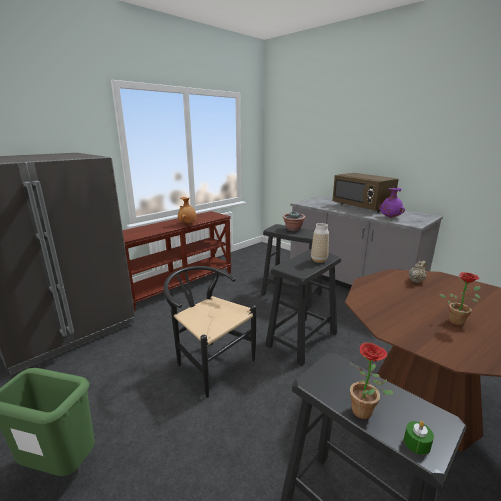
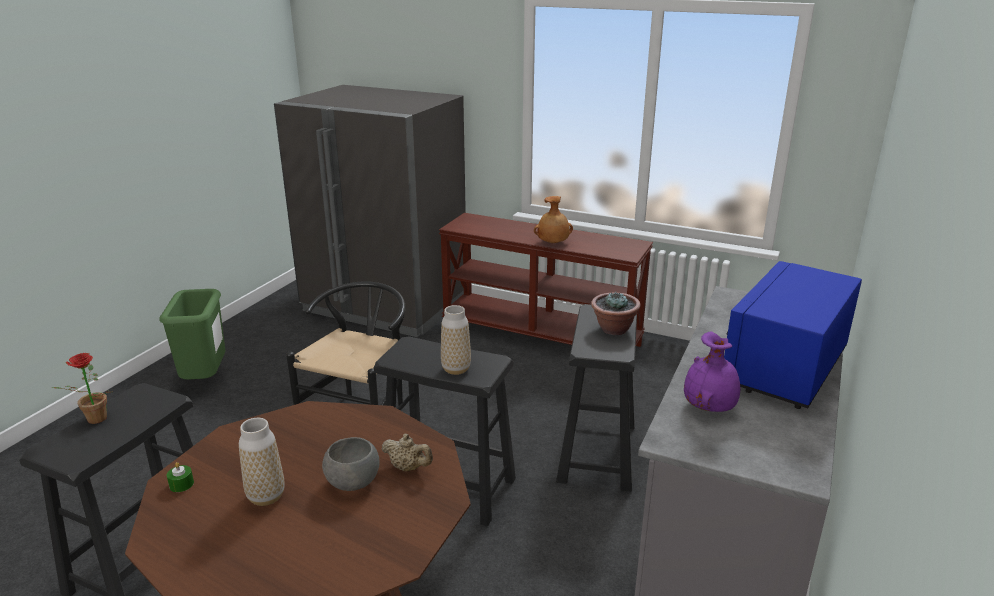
camera: 70 degrees right, 5 degrees up
brown microwave [332,173,399,213] -> blue microwave [724,261,862,409]
green candle [404,421,434,455] -> green candle moved to [167,462,194,492]
potted plant [439,272,481,326] -> vase [239,418,285,506]
none -> grey bowl [322,437,380,491]

